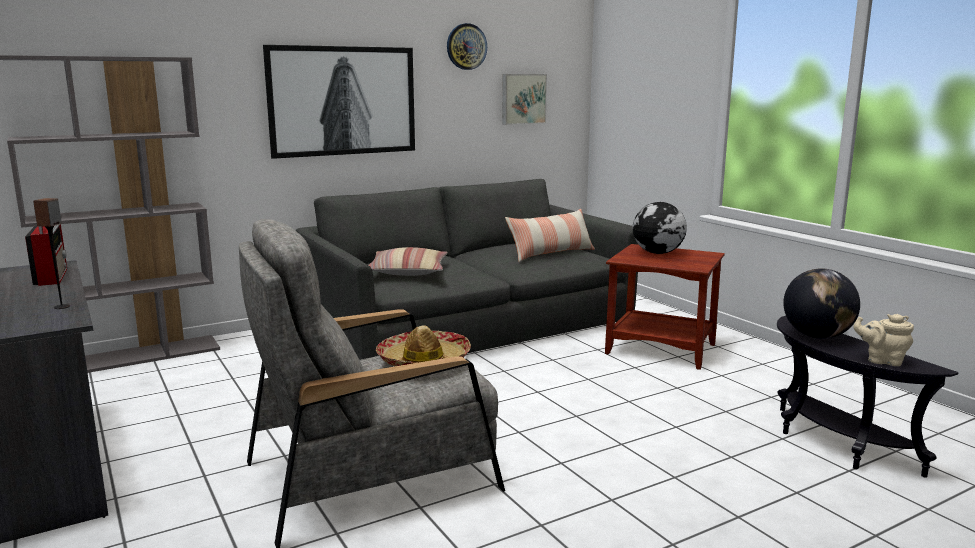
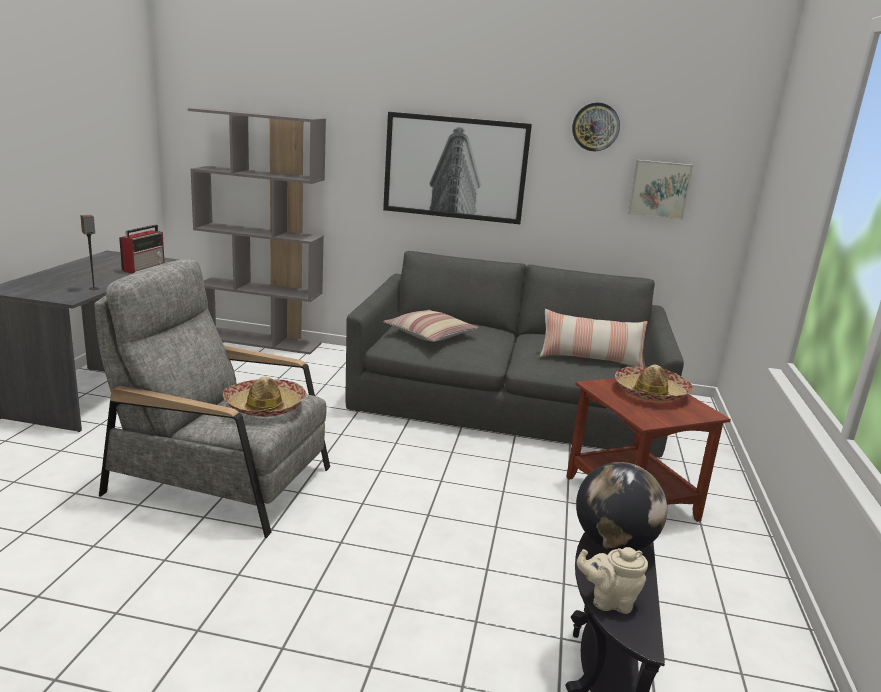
camera: 40 degrees right, 5 degrees up
globe [632,202,687,254] -> hat [615,365,693,401]
beige teapot [854,314,914,366] -> beige teapot turned 60 degrees counterclockwise [577,547,648,614]

